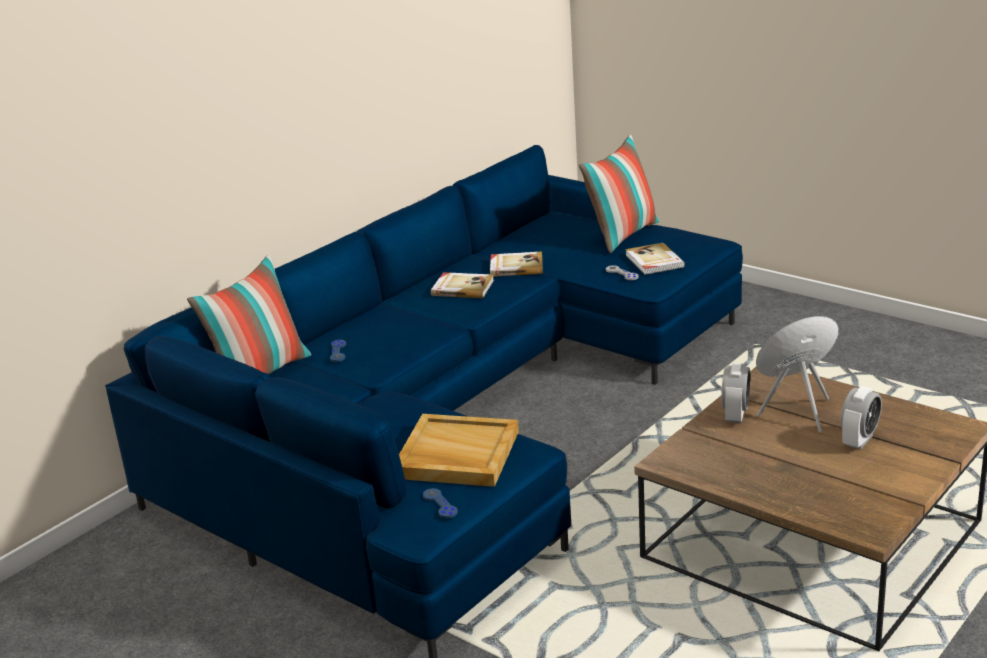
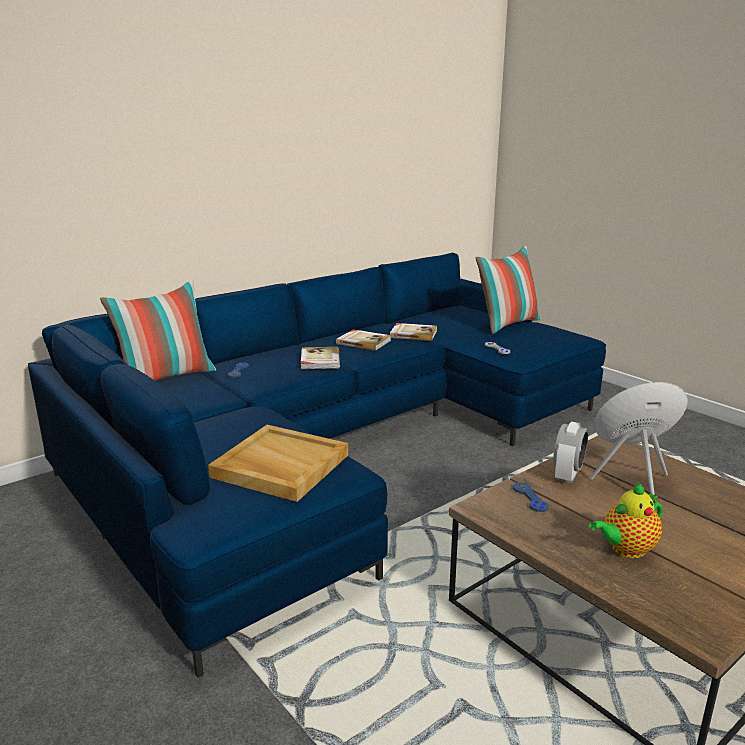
camera: 10 degrees right, 5 degrees down
blue game controller [423,488,458,518] -> blue game controller moved to [513,482,549,512]
book [625,243,685,275] -> book moved to [301,347,340,369]
alarm clock [841,386,882,450] -> none
none -> teapot [589,483,663,558]

